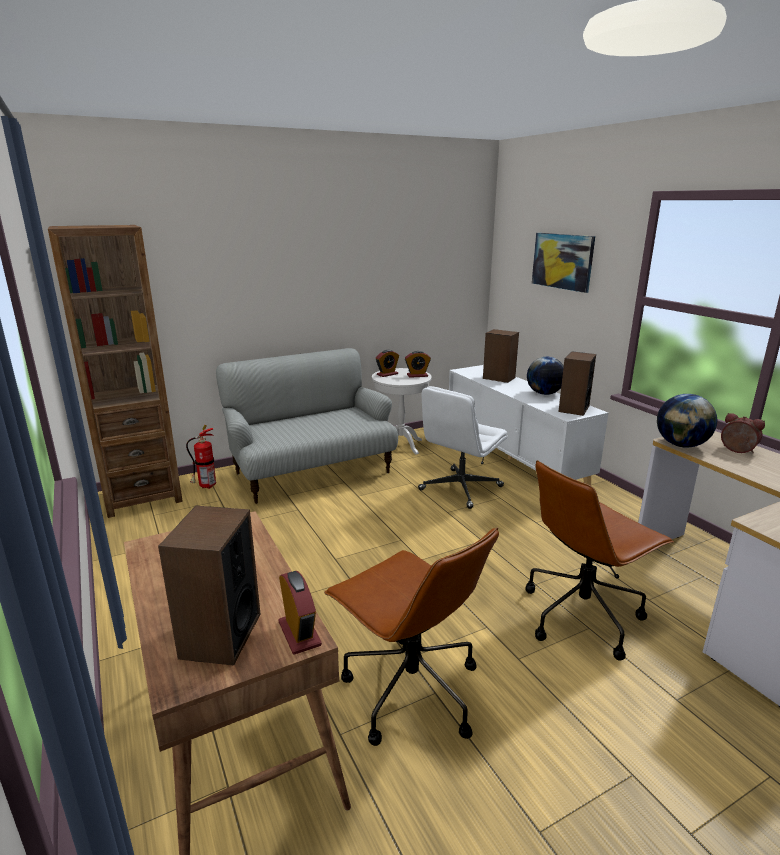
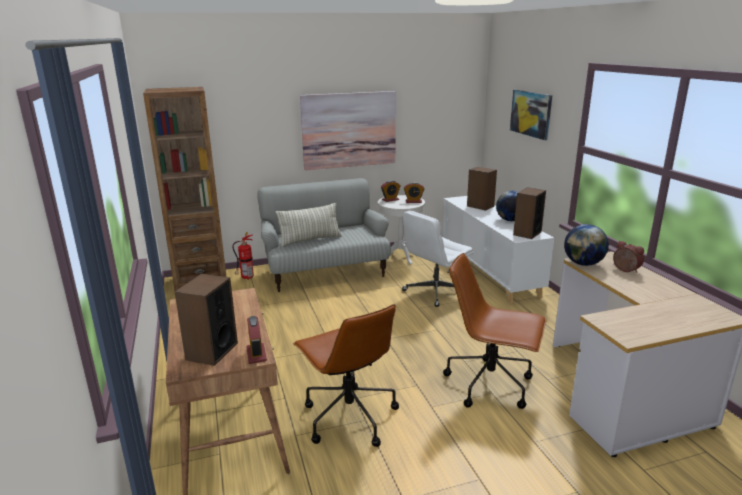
camera: 10 degrees right, 0 degrees up
brown office chair [526,460,674,660] -> brown office chair turned 45 degrees clockwise [443,253,546,409]
none -> pillow [276,203,342,247]
none -> picture [300,91,396,170]

